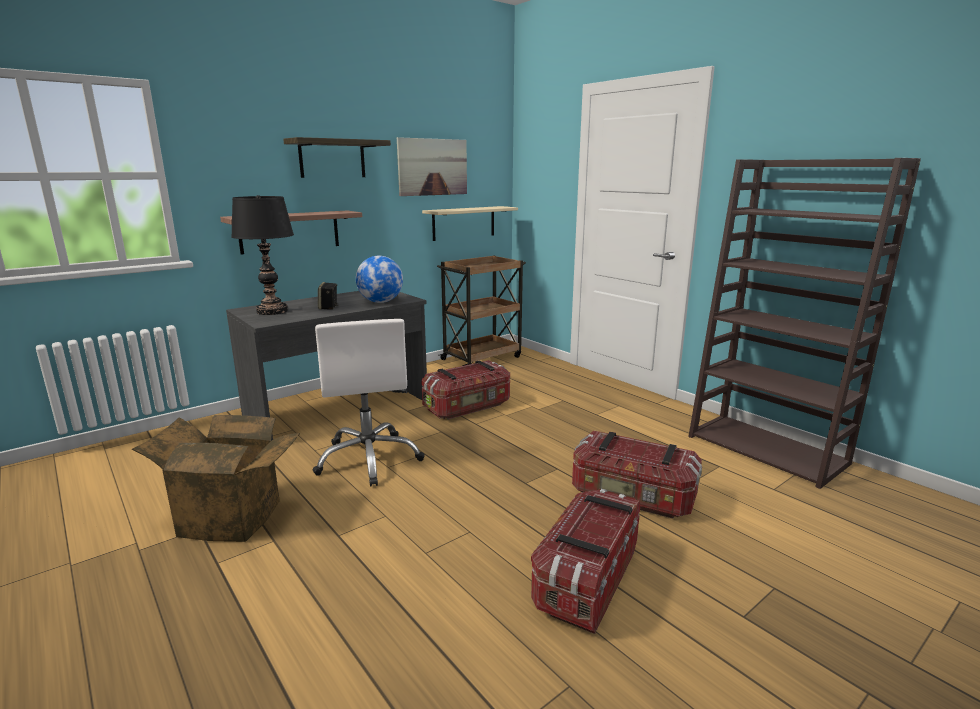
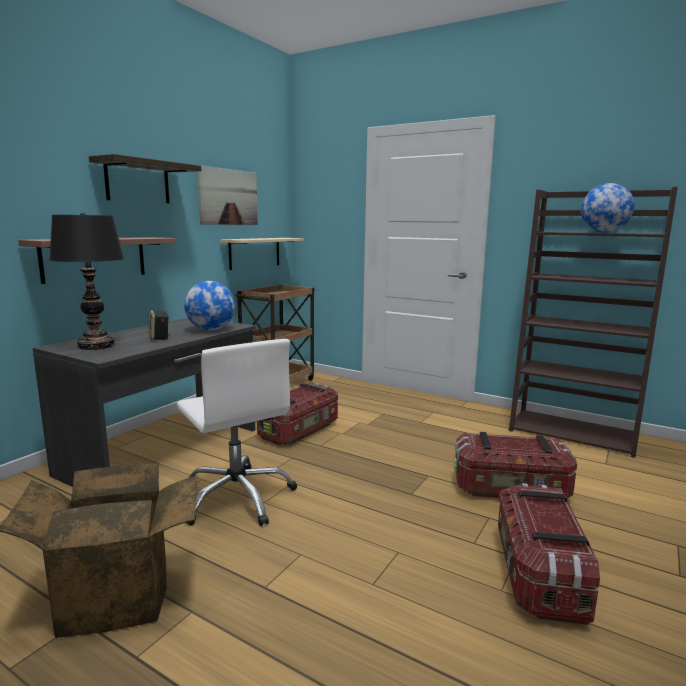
camera: 20 degrees left, 5 degrees down
none -> globe [581,183,634,233]

